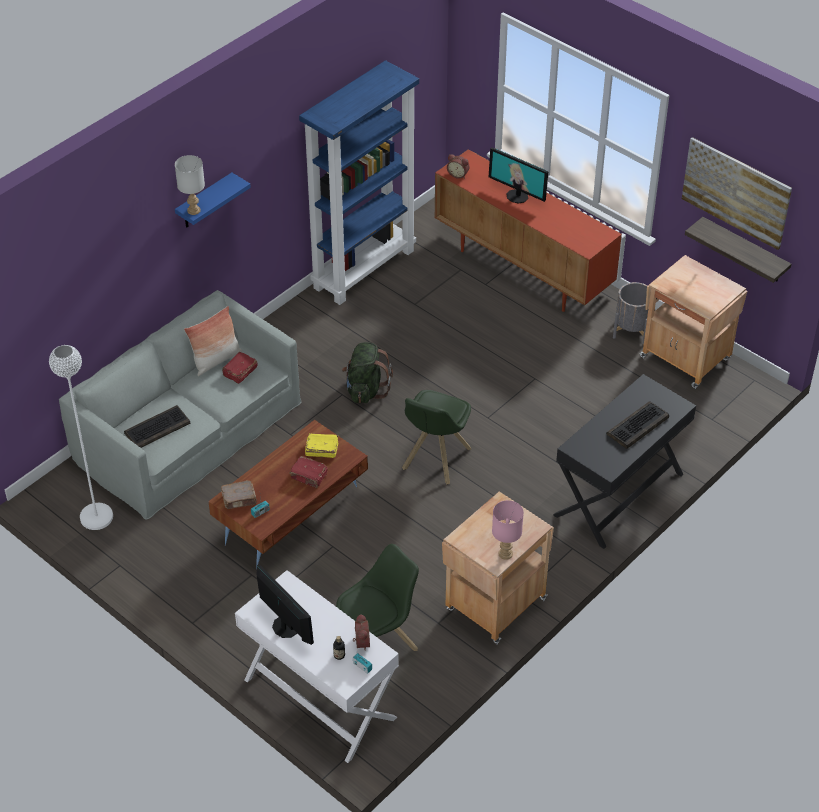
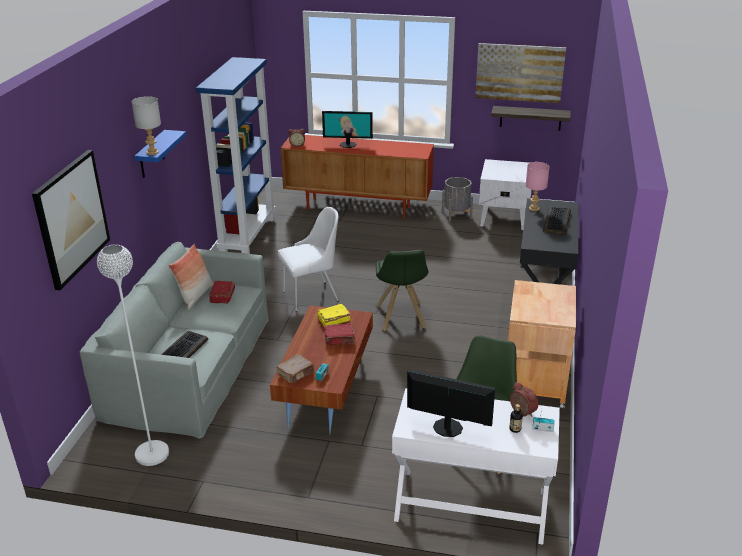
camera: 30 degrees left, 15 degrees down
green backpack [342,342,393,403] -> white chair [278,207,339,312]
pink table lamp [492,500,524,560] -> pink table lamp moved to [526,162,550,211]
brown cart [640,255,748,389] -> white nightstand [479,159,532,230]
none -> picture [32,150,110,290]

